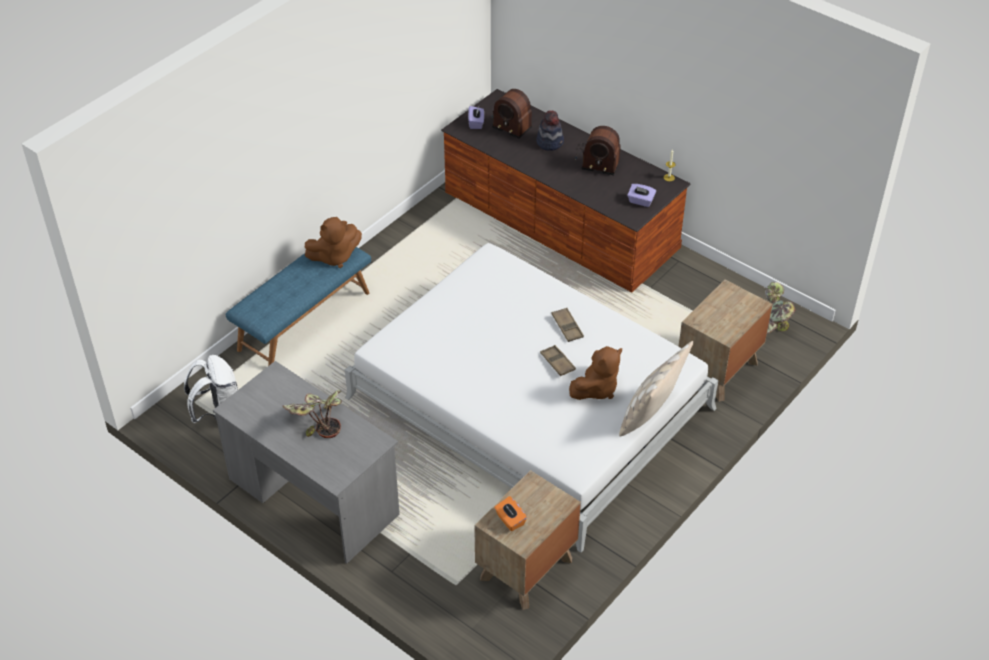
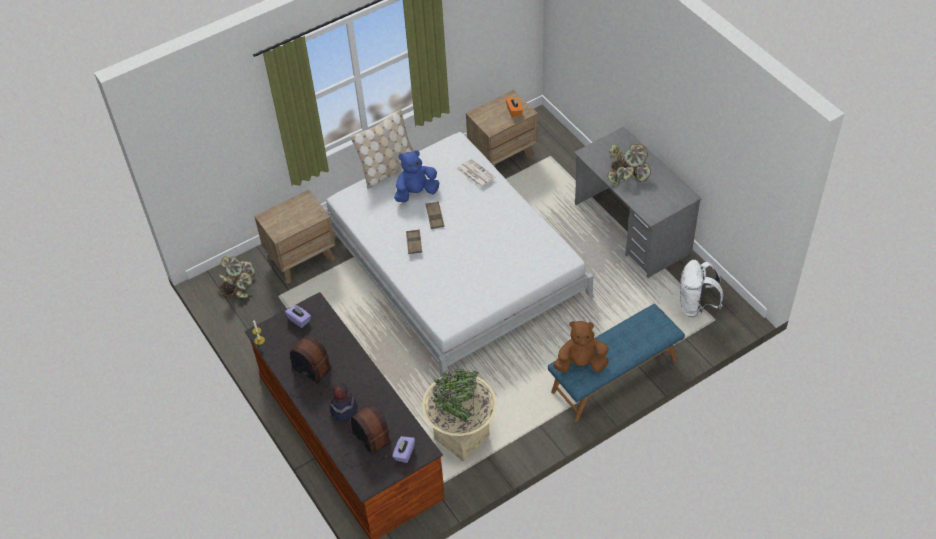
camera: 160 degrees left, 5 degrees up
brown plush toy [569,346,622,400] -> blue plush toy [394,150,439,202]
none -> beige planter [422,369,497,461]
none -> newspaper [458,159,496,188]

